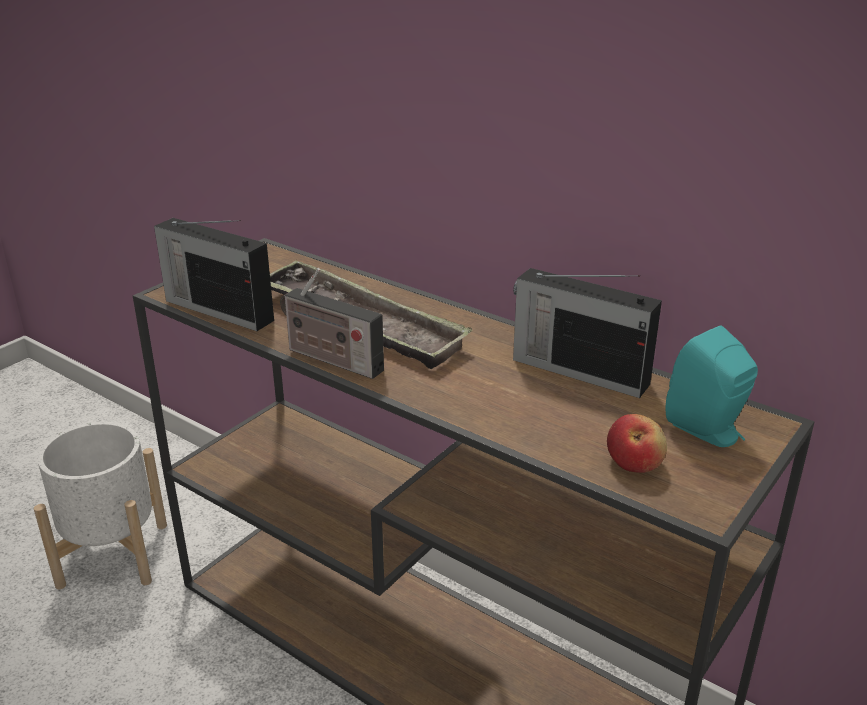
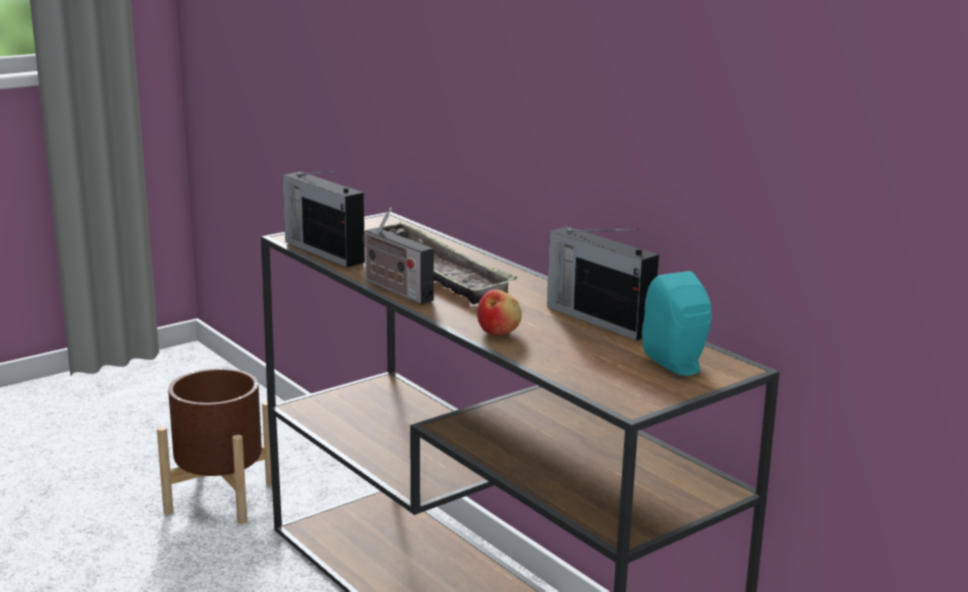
camera: 15 degrees right, 10 degrees down
white planter [34,422,167,589] -> brown planter [157,368,272,524]
apple [607,414,667,473] -> apple moved to [477,289,522,335]

